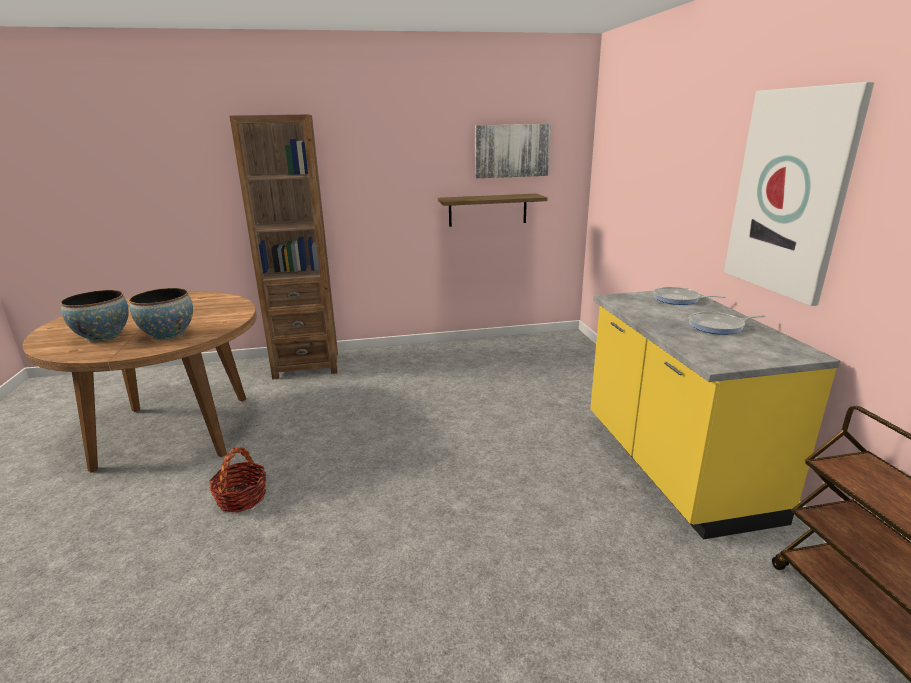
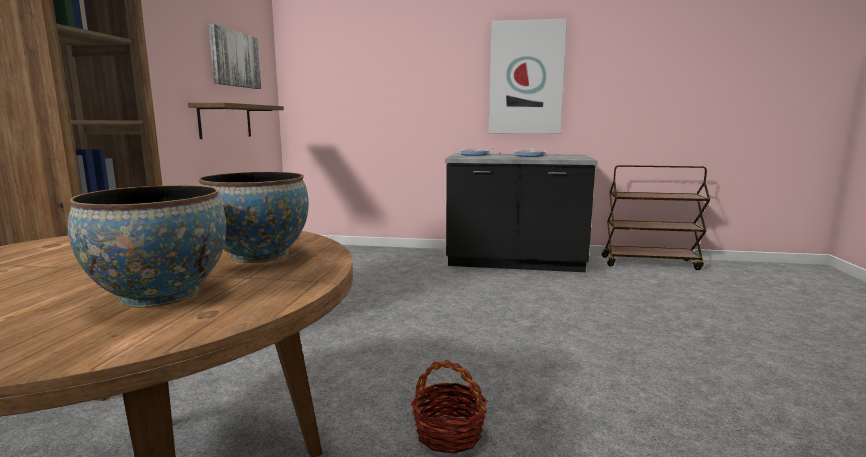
camera: 70 degrees left, 10 degrees down
yellow counter [590,288,840,540] -> black counter [445,153,597,272]

